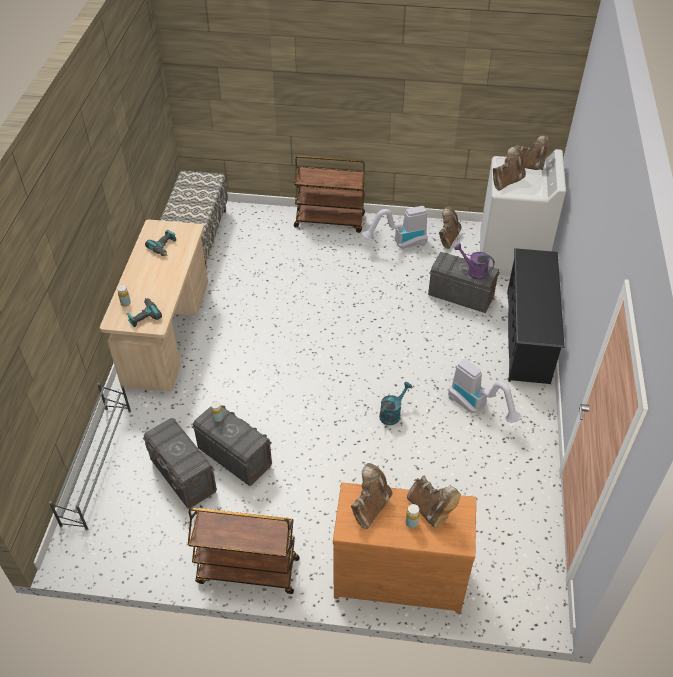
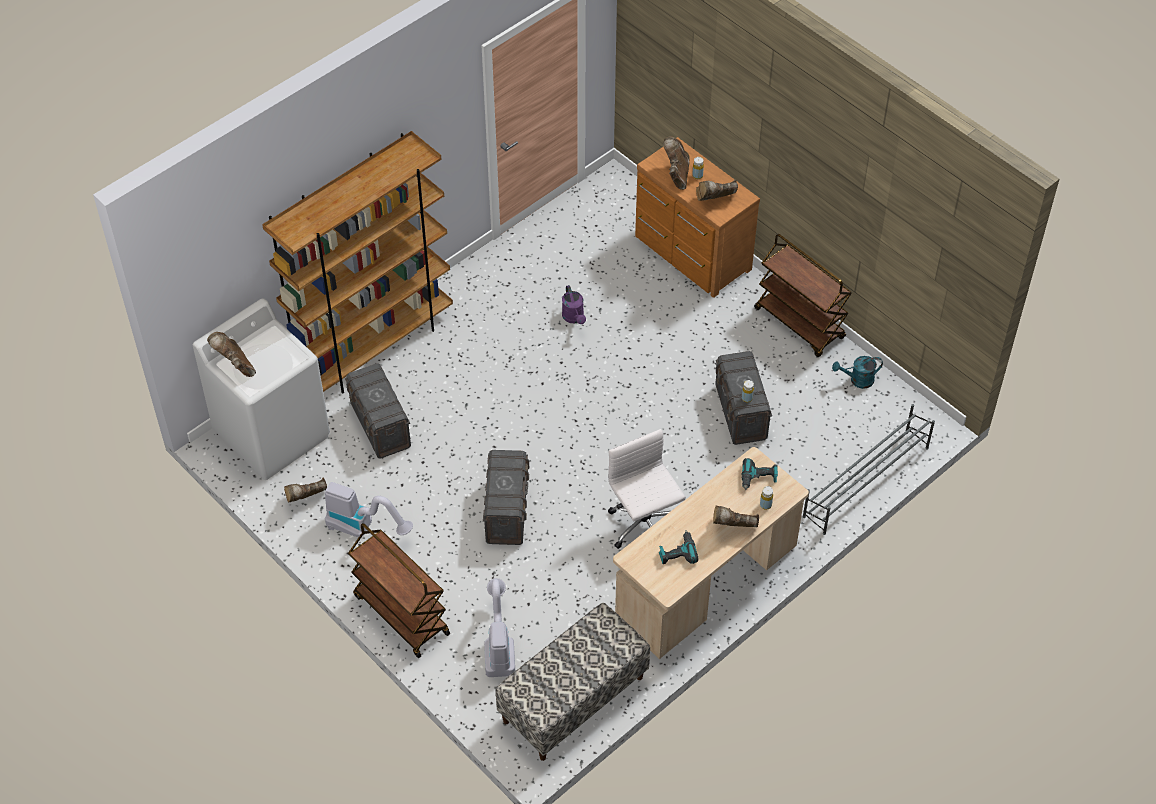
camera: 140 degrees left, 5 degrees up
grey storage box [143,418,217,508] -> grey storage box moved to [483,450,529,545]
turquoise watering can [379,382,412,425] -> turquoise watering can moved to [832,356,883,389]
vacuum cleaner [448,359,522,422] -> vacuum cleaner moved to [484,578,515,677]
purple watering can [454,243,495,280] -> purple watering can moved to [562,285,586,324]
brown boot [493,146,526,191] -> brown boot moved to [713,506,759,527]
black shoe rack [507,248,565,384] -> brown bookcase [262,131,453,394]
none -> white office chair [608,429,686,549]

